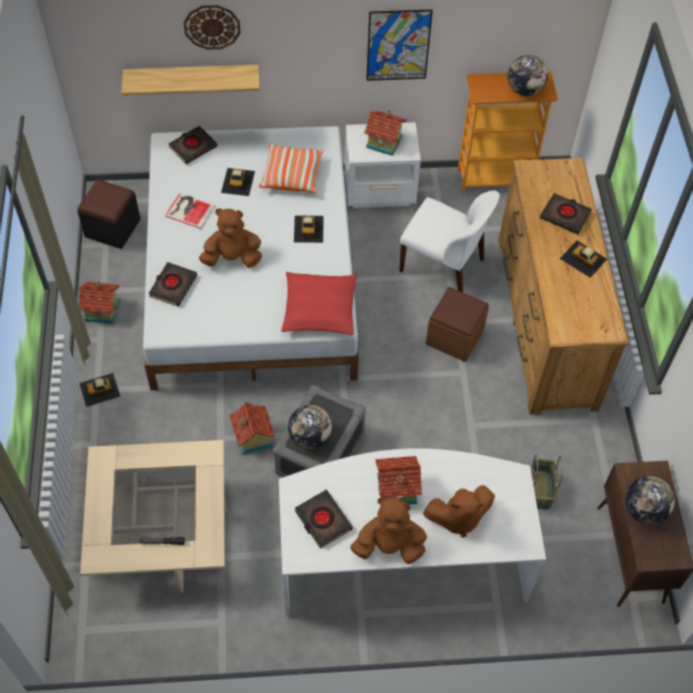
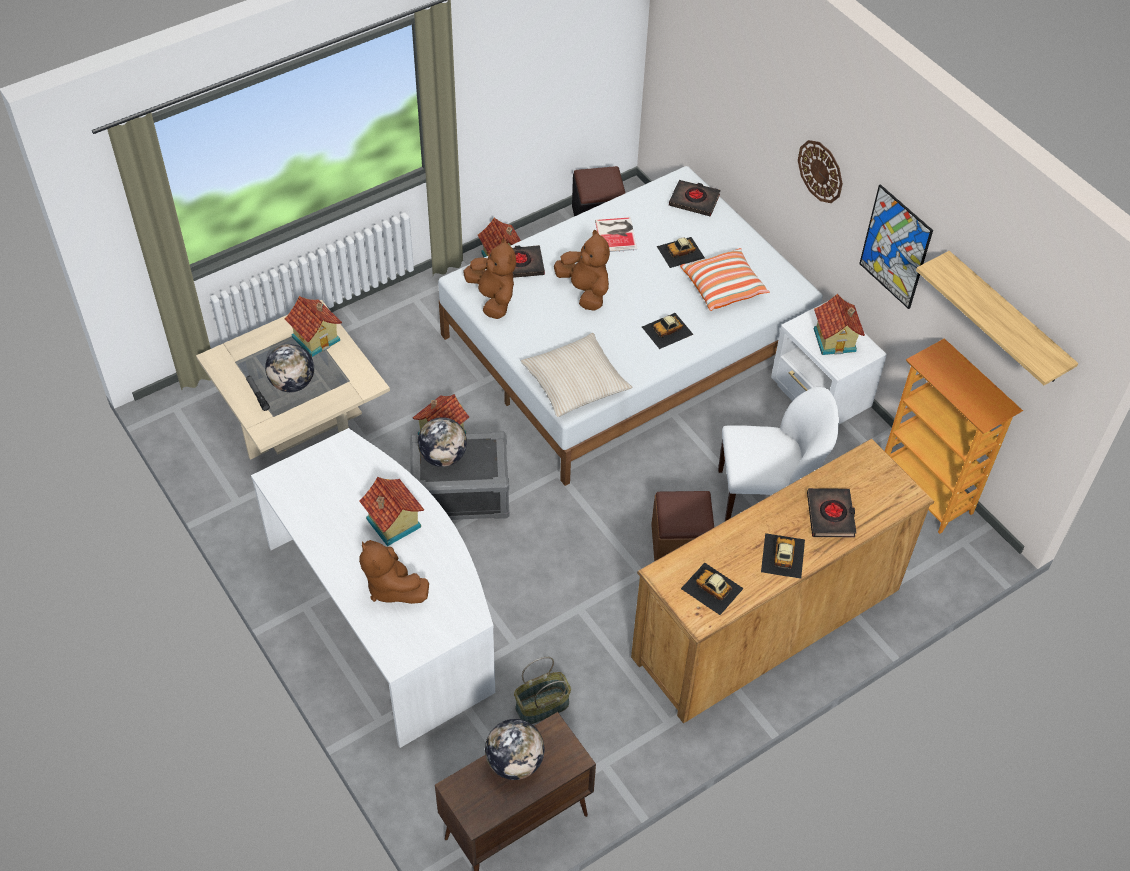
camera: 60 degrees right, 5 degrees down
toy car [79,373,121,407] -> toy car moved to [681,563,744,615]
shelf [122,65,260,96] -> shelf moved to [916,251,1078,385]
wall clock [184,5,241,50] -> wall clock moved to [798,140,843,203]
red pillow [281,272,357,335] -> beige pillow [521,333,633,417]
black book [295,490,353,549] -> none
brown plush toy [350,497,427,564] -> brown plush toy moved to [463,238,516,319]
white chair [399,190,500,292] -> white chair turned 90 degrees counterclockwise [718,387,839,521]
globe [508,55,548,96] -> globe moved to [265,344,314,392]
none -> toy house [285,296,342,357]

